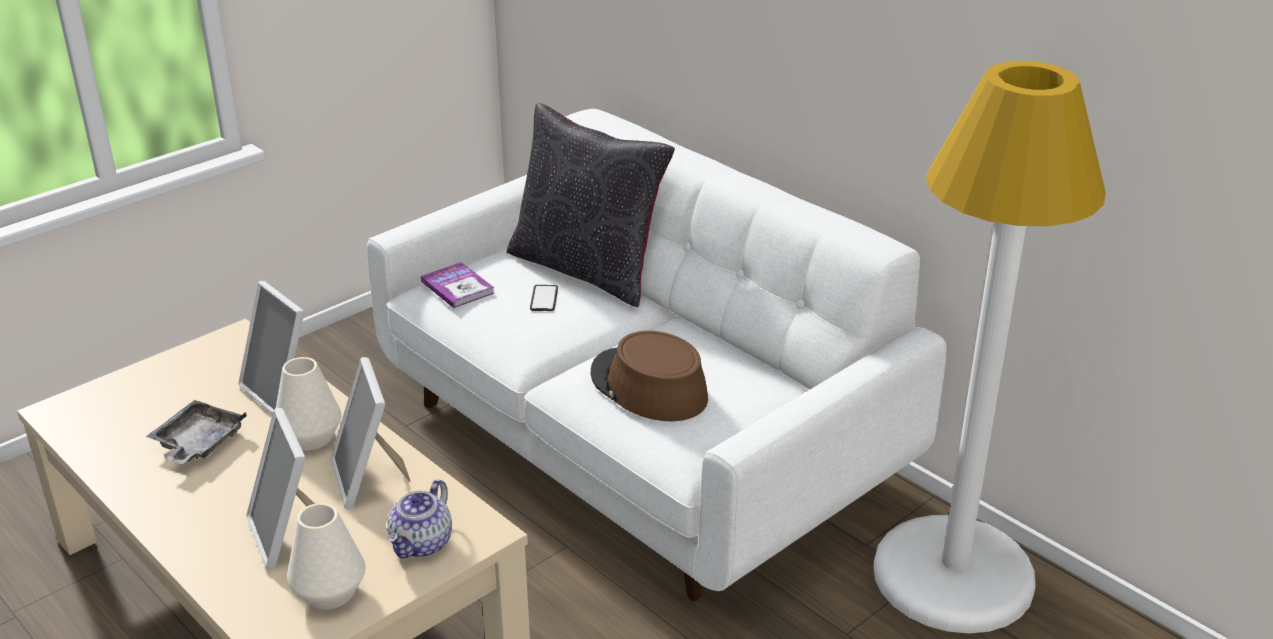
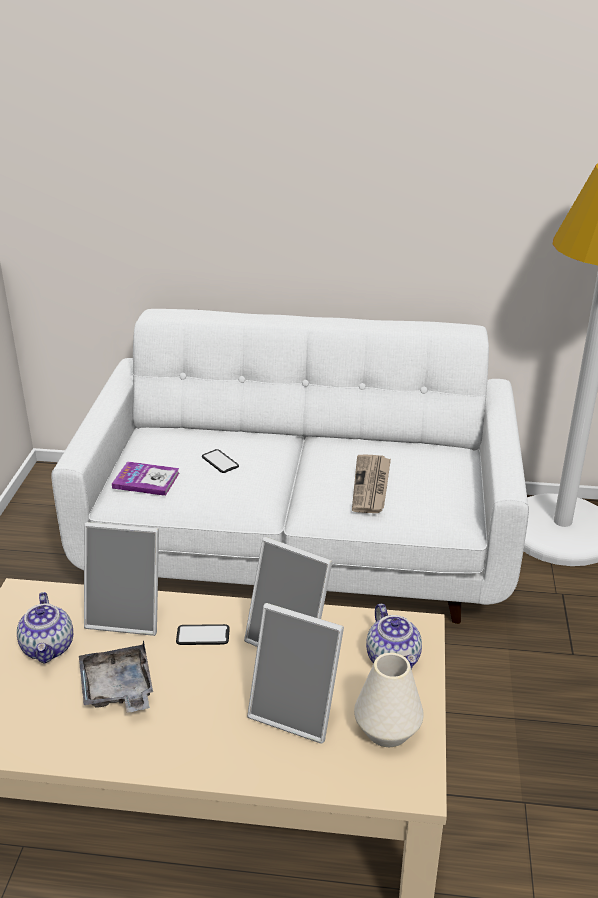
camera: 40 degrees left, 0 degrees up
white vase [276,357,341,451] -> phone [176,624,230,645]
black pillow [506,103,675,307] -> none
brown hat [591,331,708,421] -> newspaper [352,455,391,513]
none -> teapot [17,592,73,664]

